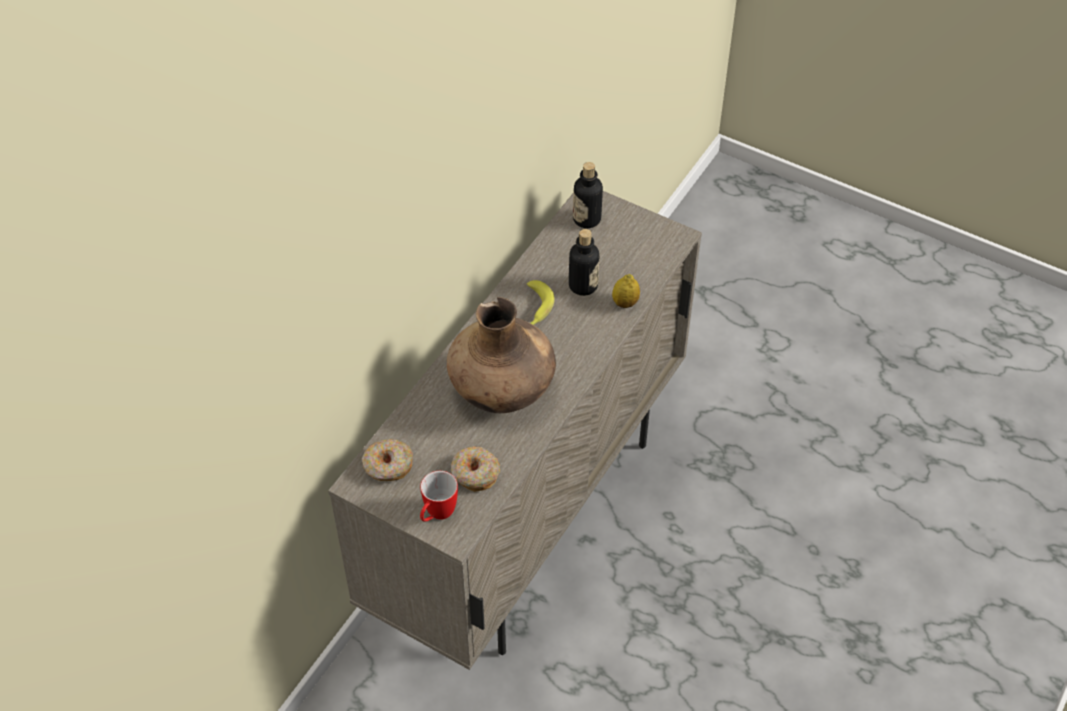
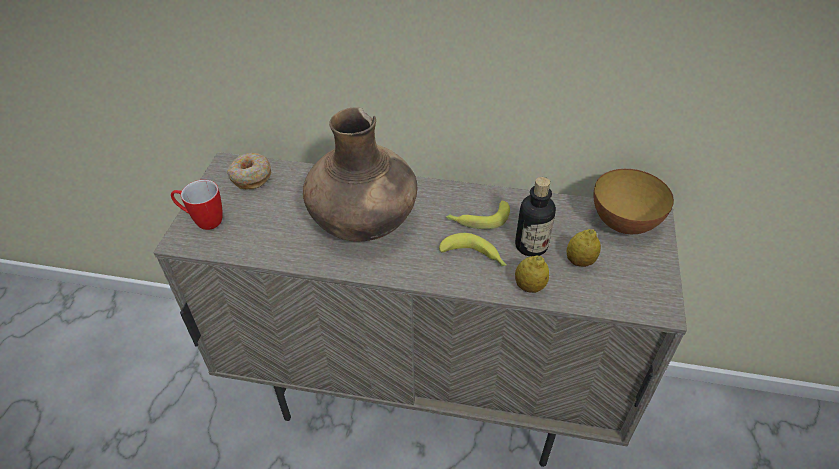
camera: 70 degrees right, 5 degrees down
donut [451,446,500,492] -> none
bottle [573,162,603,228] -> bowl [593,169,674,234]
none -> banana [439,233,507,266]
none -> lemon [567,229,601,267]

